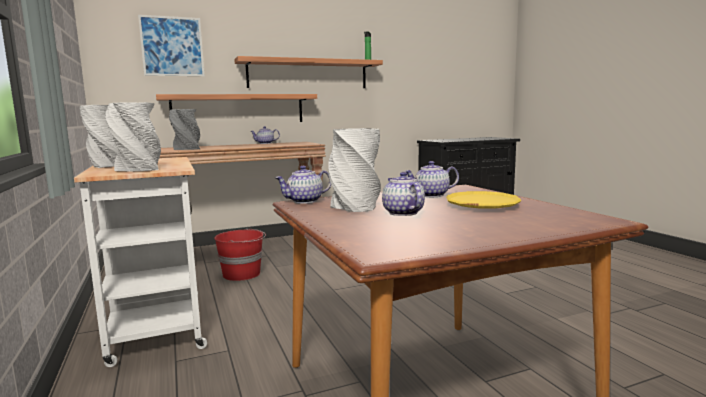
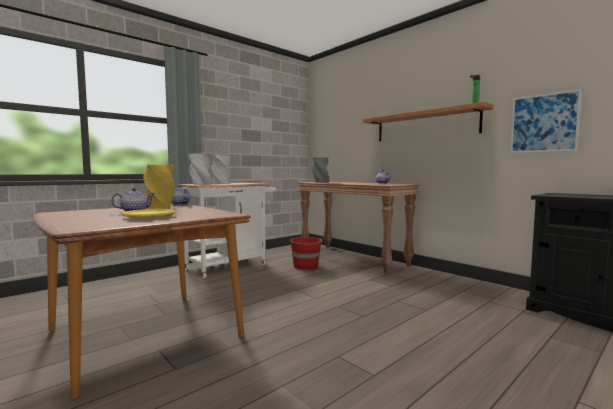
camera: 70 degrees right, 5 degrees down
picture [138,15,205,76] -> picture moved to [510,89,582,153]
shelf [156,94,317,125] -> none
grey vase [328,128,381,212] -> yellow vase [143,164,175,209]
teapot [404,161,459,197] -> none

